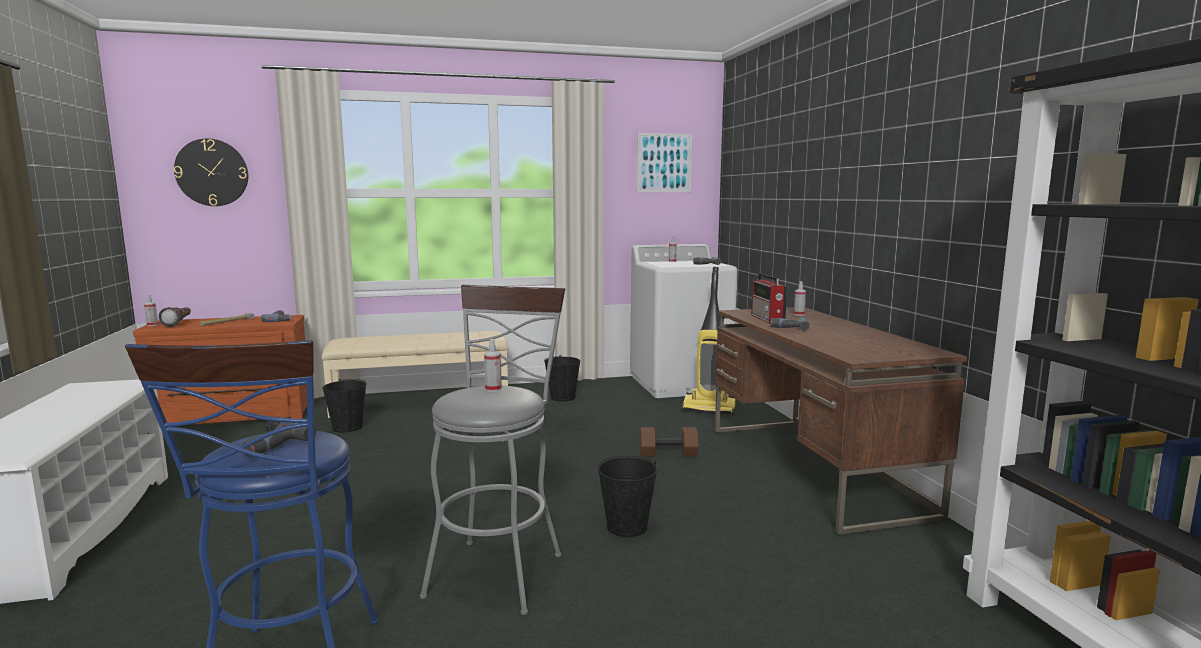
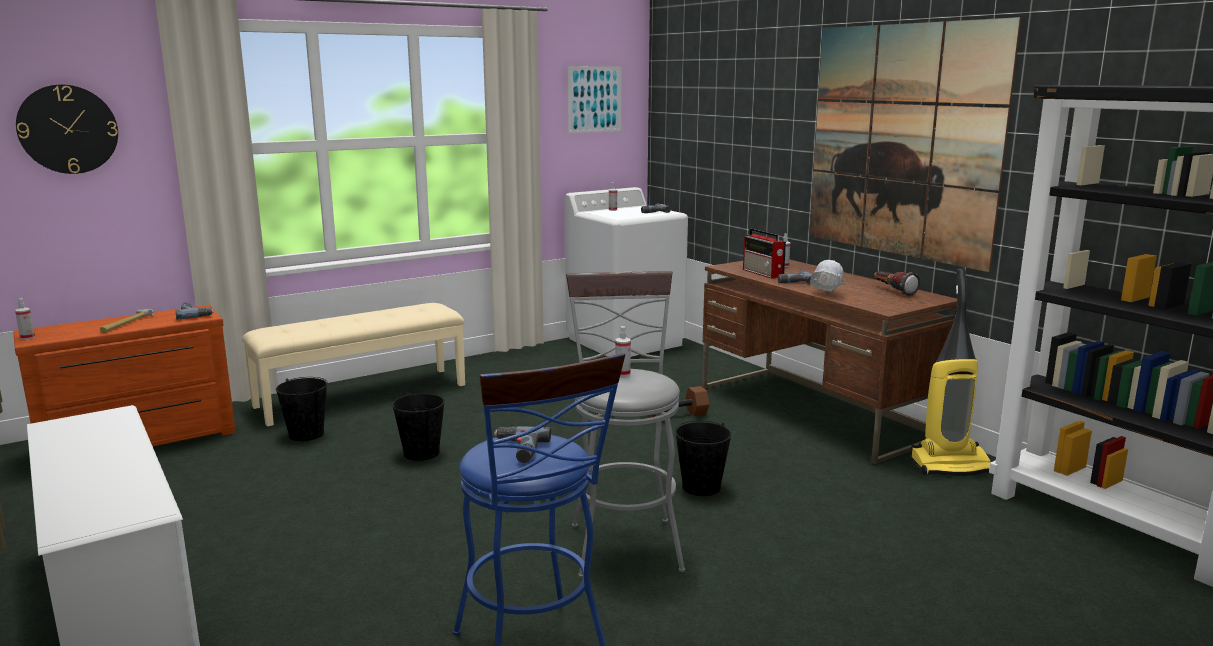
camera: 20 degrees left, 5 degrees up
flashlight [159,307,191,327] -> flashlight moved to [874,271,920,296]
black bucket [544,355,580,402] -> black bucket moved to [392,392,445,461]
vacuum cleaner [681,267,736,415] -> vacuum cleaner moved to [910,269,990,476]
none -> picture [809,17,1021,272]
none -> white hard hat [810,260,844,292]

